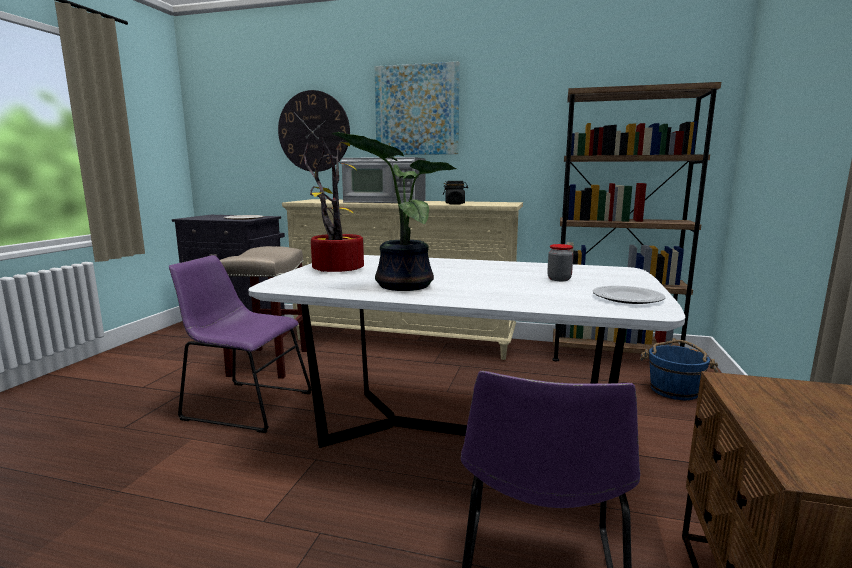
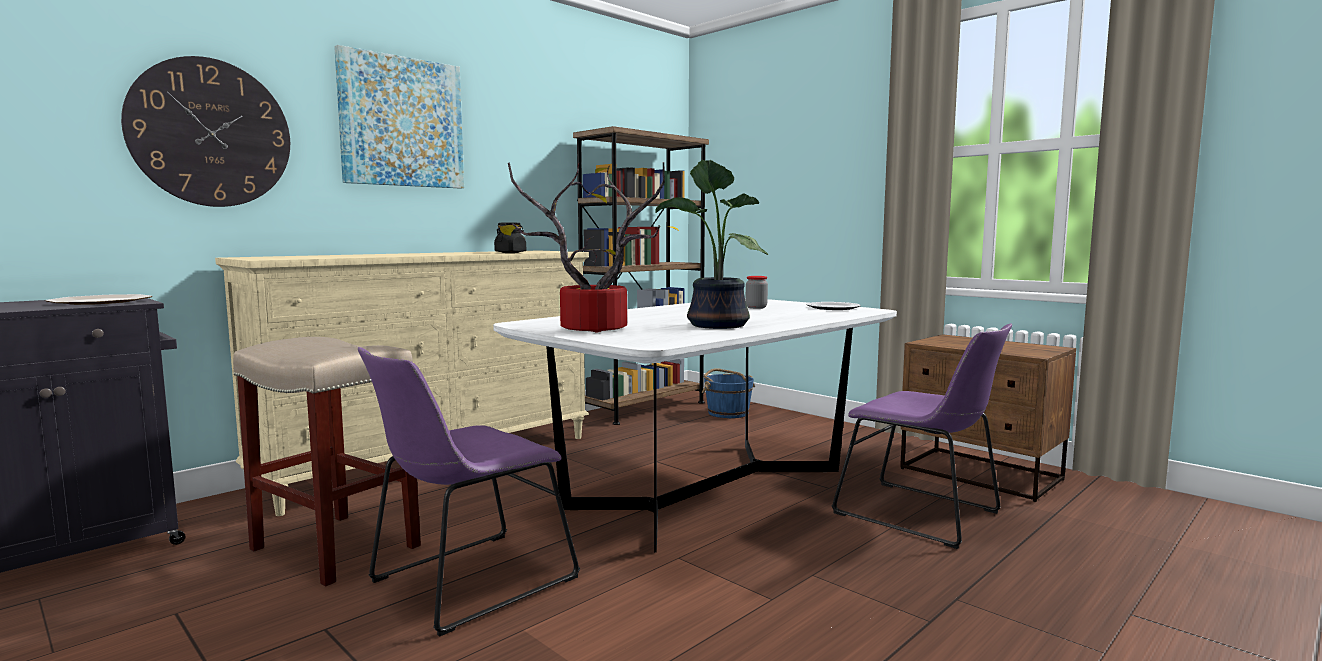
camera: 60 degrees left, 5 degrees down
microwave [341,157,426,203] -> none

